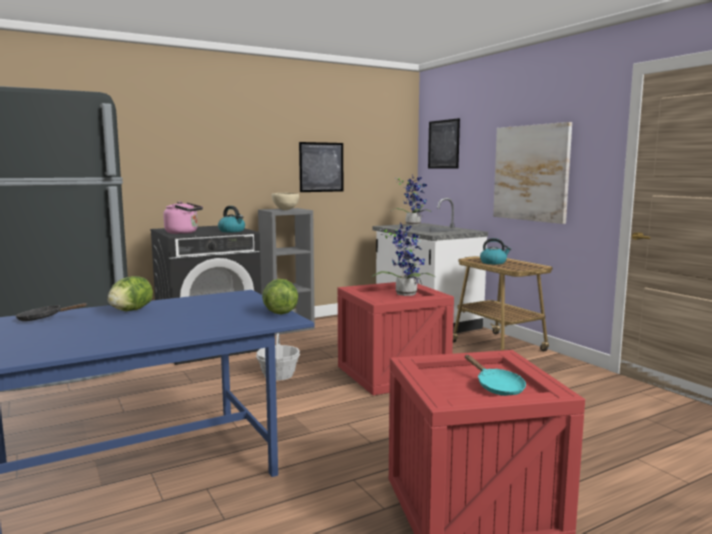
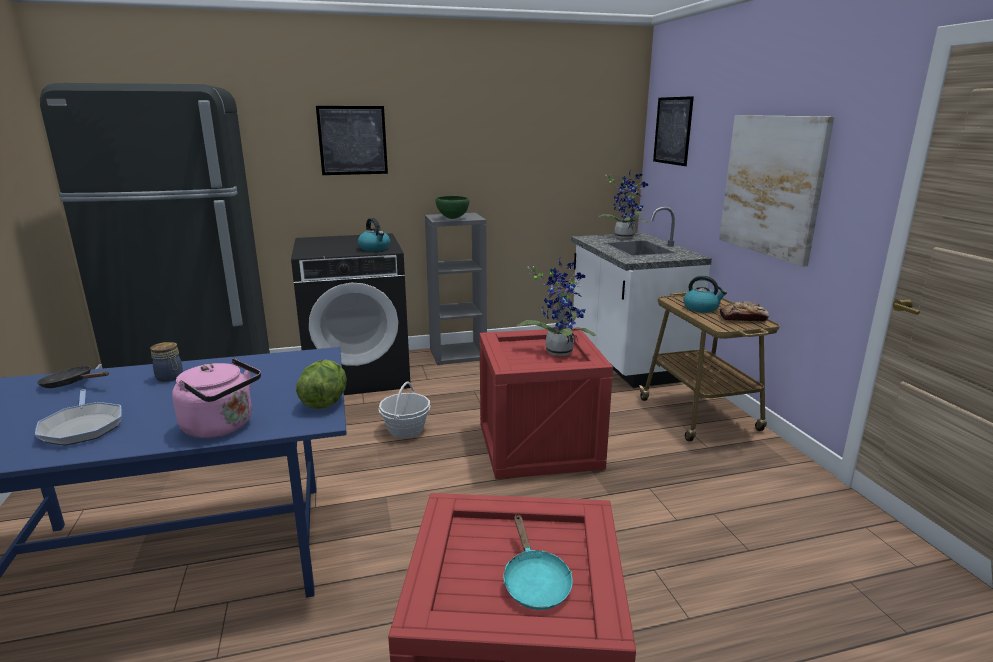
camera: 15 degrees right, 10 degrees up
lettuce [107,276,153,311] -> jar [150,342,183,382]
pink kettle [163,201,203,234] -> pink kettle moved to [172,358,261,438]
beige bowl [271,193,299,210] -> green bowl [435,196,469,219]
picture [299,142,343,192] -> picture moved to [316,106,388,175]
none -> frying pan [35,389,122,445]
none -> bread [720,301,769,322]

